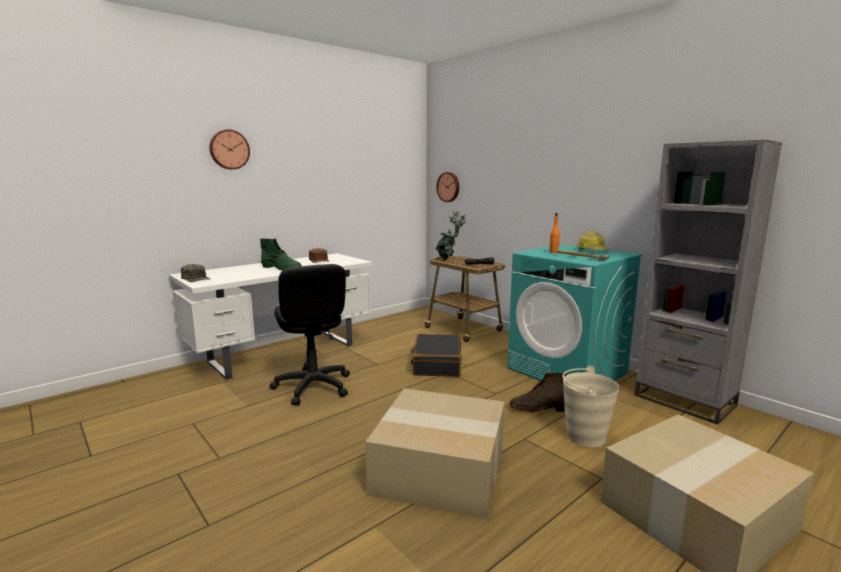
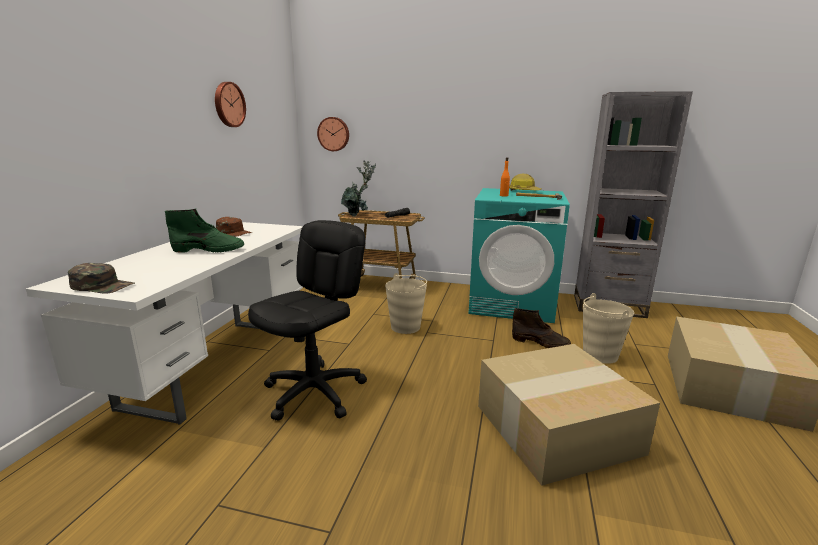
camera: 35 degrees left, 5 degrees up
wall clock [209,129,250,169] -> wall clock moved to [215,82,246,127]
black office chair [269,264,350,406] -> black office chair turned 90 degrees counterclockwise [248,220,367,421]
black suitcase [411,334,461,377] -> beige bucket [385,273,427,334]
brown boot [509,373,568,413] -> brown boot turned 120 degrees counterclockwise [512,308,571,348]

